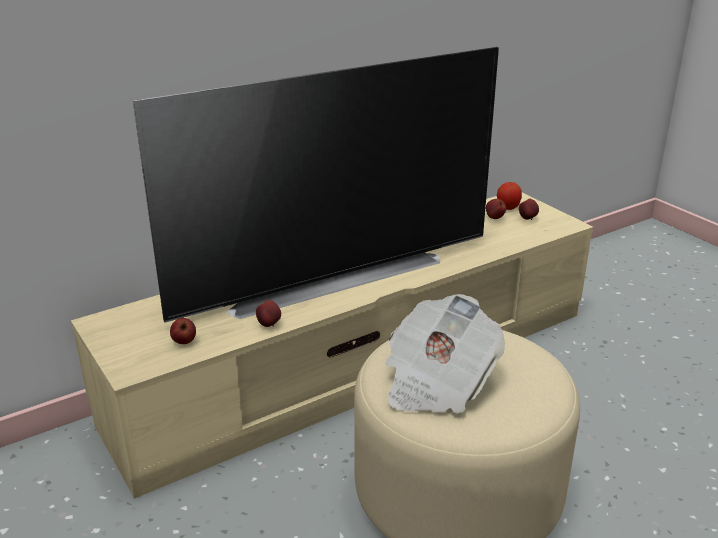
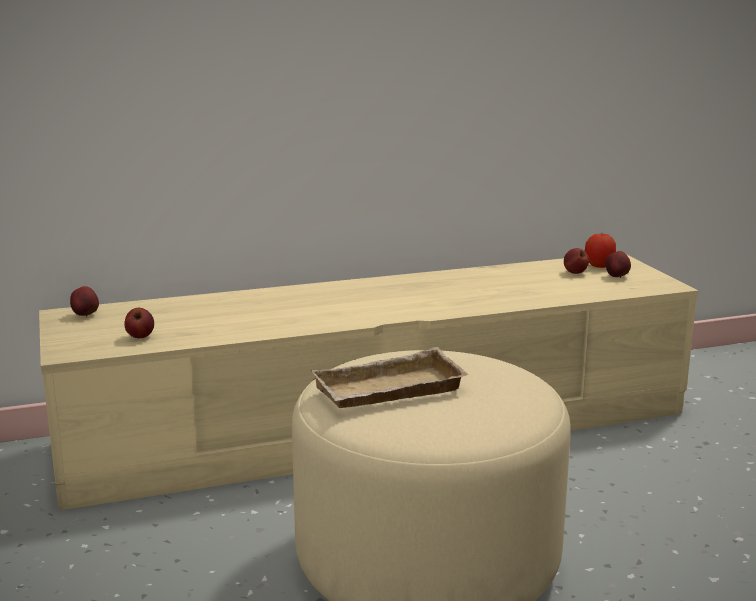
camera: 15 degrees right, 10 degrees down
television [133,47,499,323] -> none
apple [256,300,281,327] -> apple moved to [70,286,99,316]
newspaper [385,294,505,414] -> beige tray [310,347,469,408]

